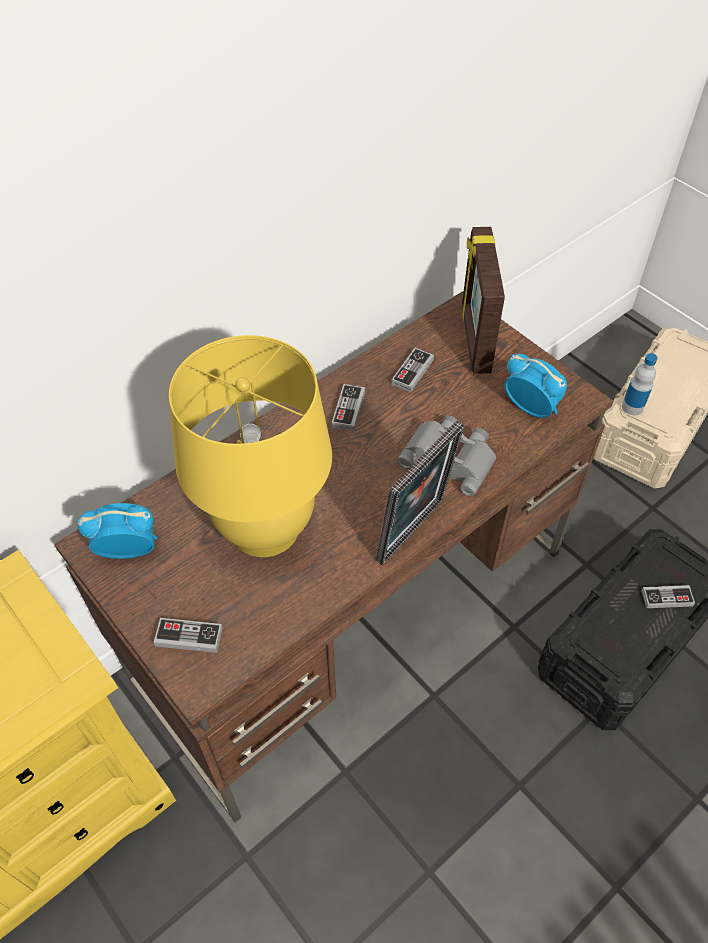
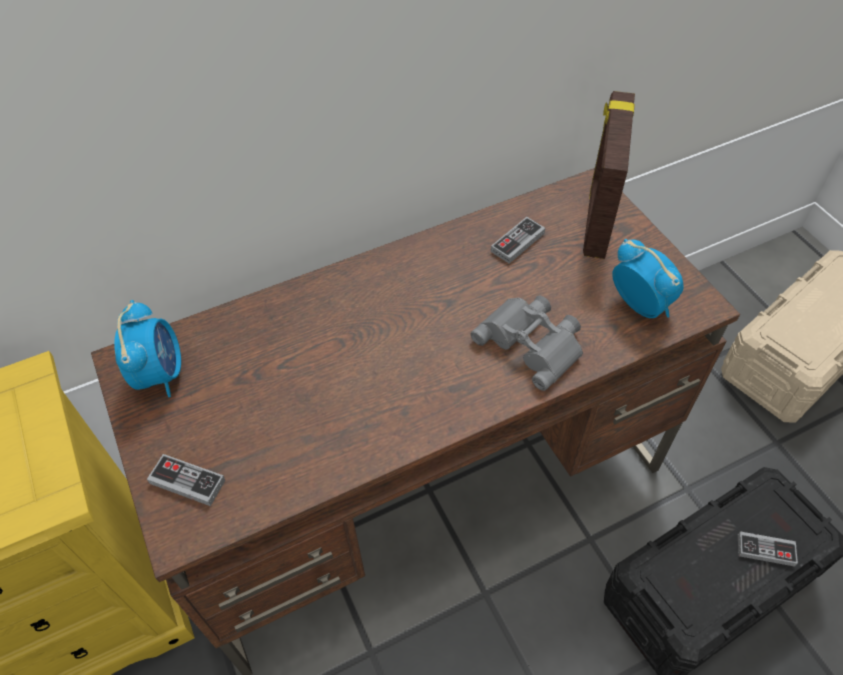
camera: 15 degrees right, 0 degrees up
alarm clock [77,503,157,559] -> alarm clock turned 75 degrees clockwise [114,300,181,397]
yellow table lamp [169,335,332,557] -> none
game controller [332,384,365,431] -> none
picture frame [375,421,464,565] -> none
bottle [622,353,658,415] -> none

